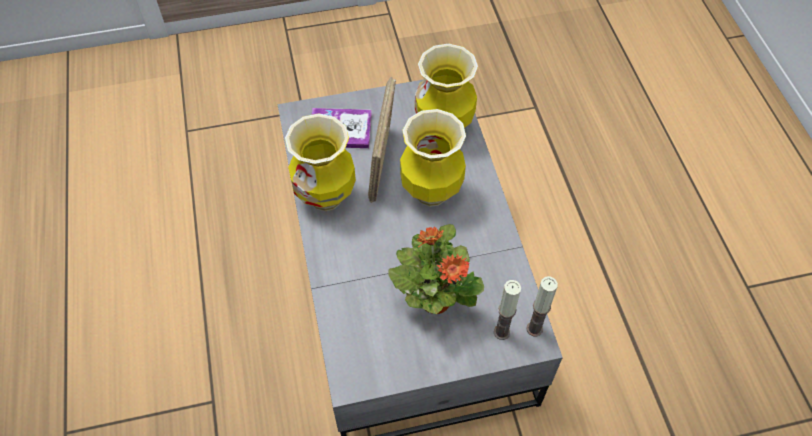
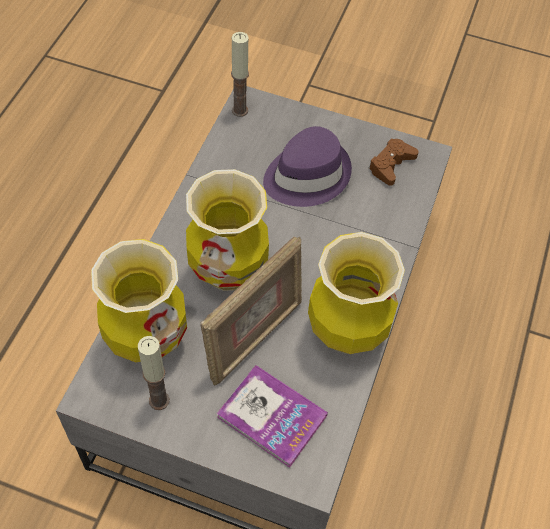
camera: 150 degrees left, 0 degrees up
potted plant [388,224,484,314] -> purple hat [263,126,352,207]
candle [494,280,521,340] -> candle moved to [138,336,170,410]
none -> brown game controller [369,138,419,186]

